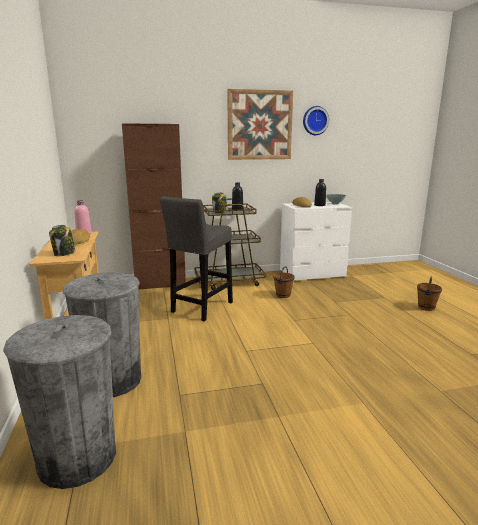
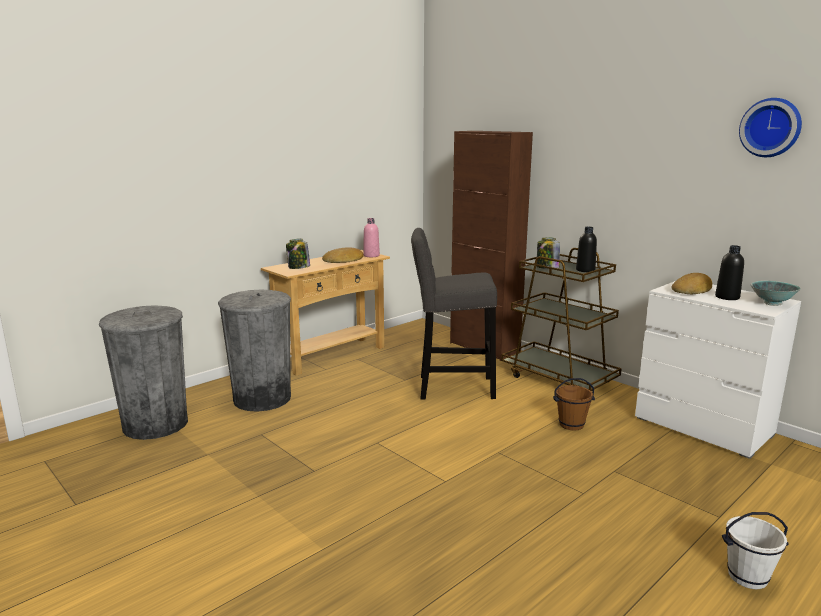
camera: 60 degrees right, 0 degrees up
picture [227,89,293,160] -> none
brown bucket [417,277,442,311] -> white bucket [722,512,789,589]

